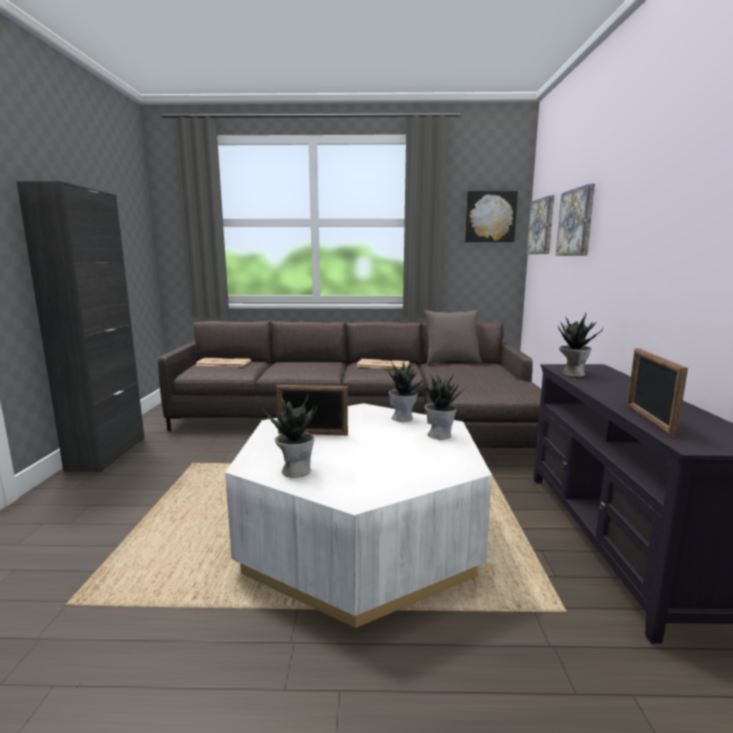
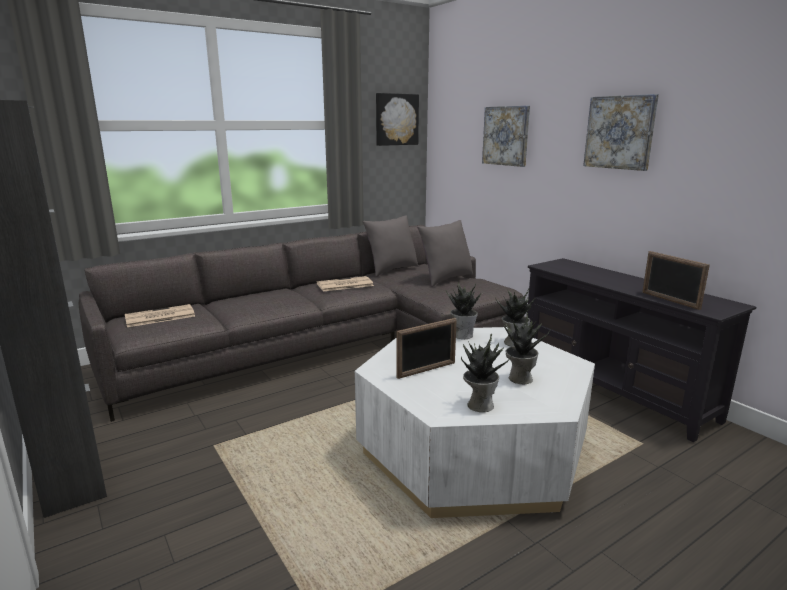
camera: 35 degrees left, 5 degrees up
picture [527,195,554,254] -> picture moved to [583,94,659,171]
potted plant [558,313,603,377] -> potted plant moved to [504,313,550,384]
none -> grey pillow [417,220,473,287]

